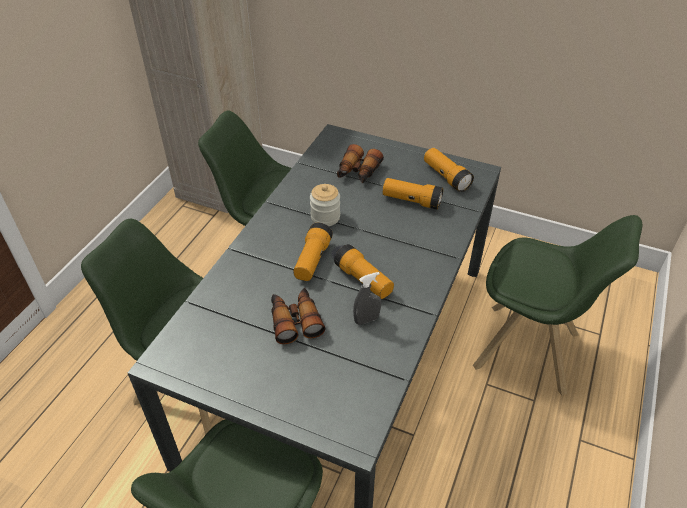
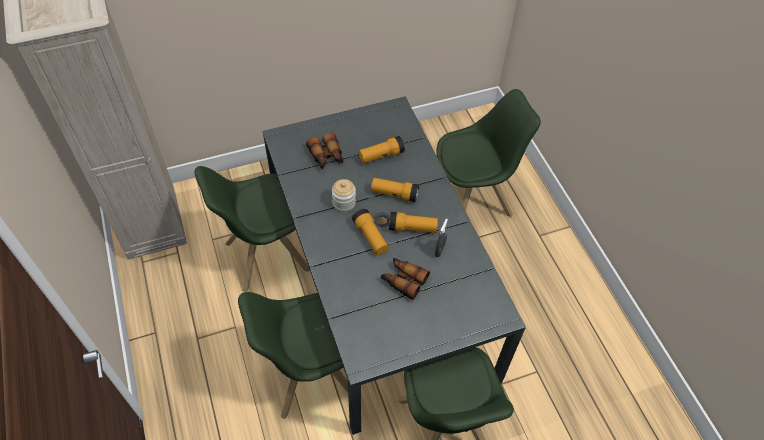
camera: 45 degrees left, 10 degrees up
flashlight [424,148,474,192] -> flashlight moved to [371,178,419,202]

